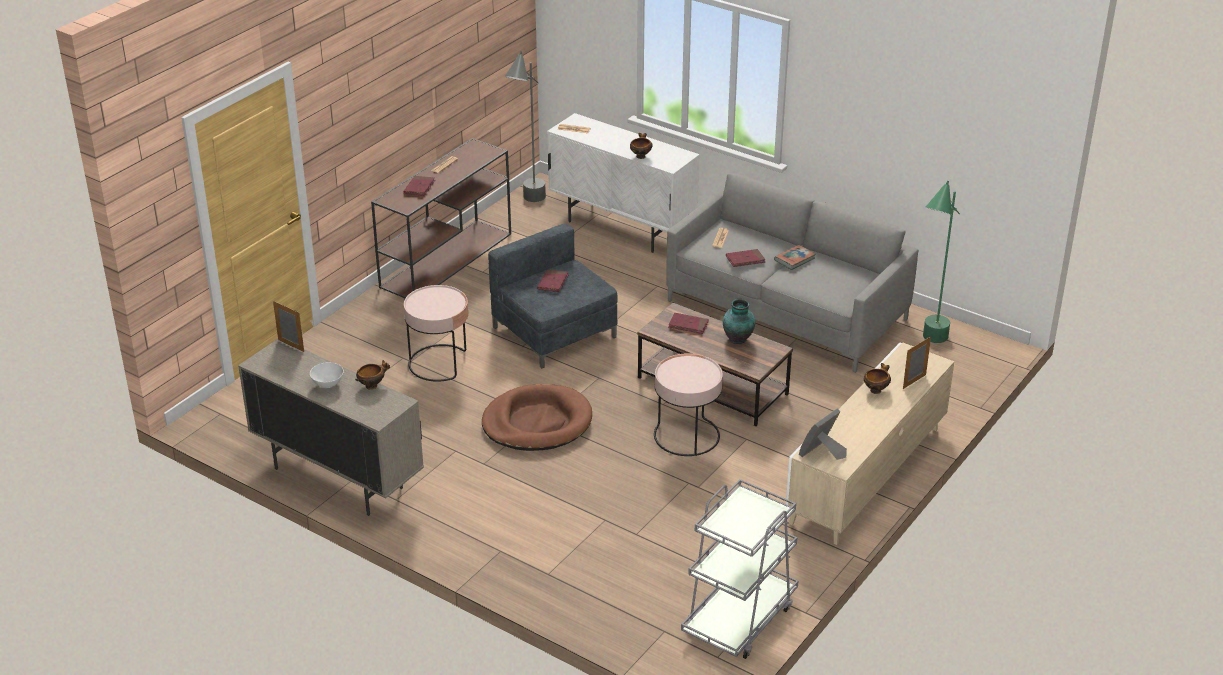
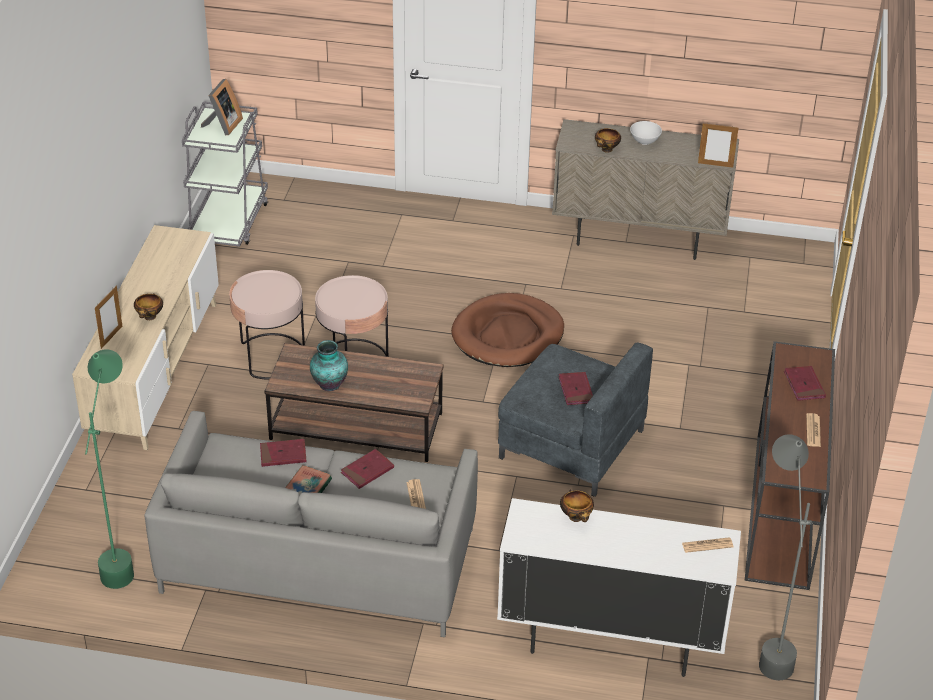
camera: 155 degrees right, 5 degrees up
pink side table [404,285,468,382] -> pink side table moved to [229,270,305,380]
red book [668,313,709,334] -> red book moved to [260,439,307,467]
picture frame [799,409,847,460] -> picture frame moved to [201,79,243,136]

